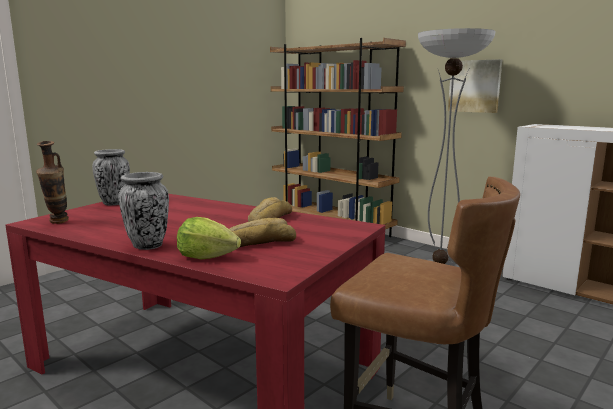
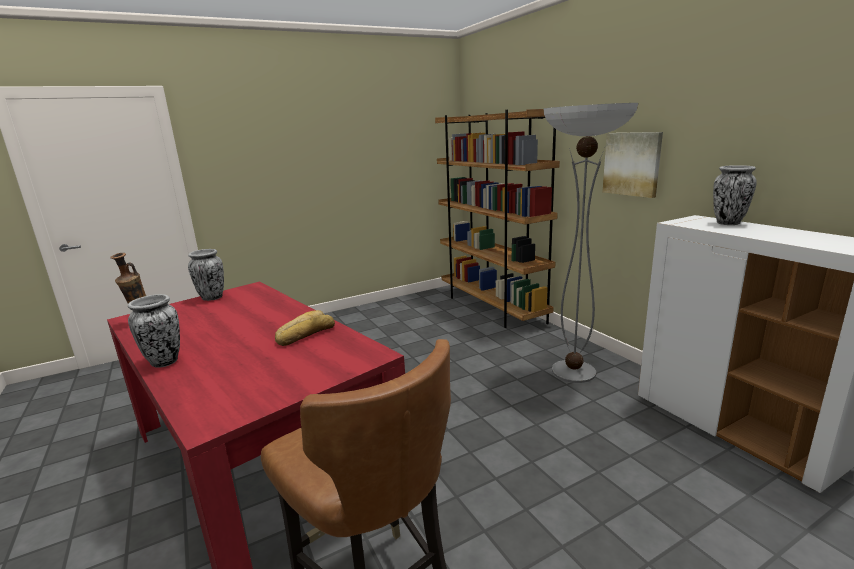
camera: 20 degrees right, 5 degrees up
lettuce [177,217,241,260] -> none
bread [229,218,296,247] -> none
none -> vase [713,165,757,225]

